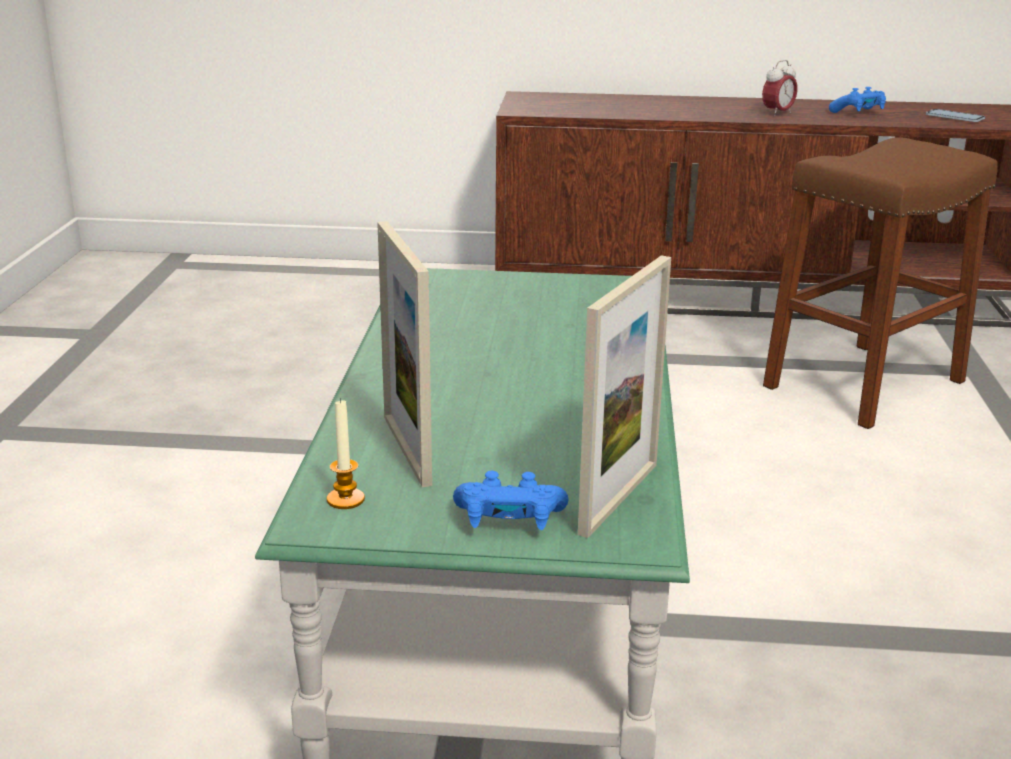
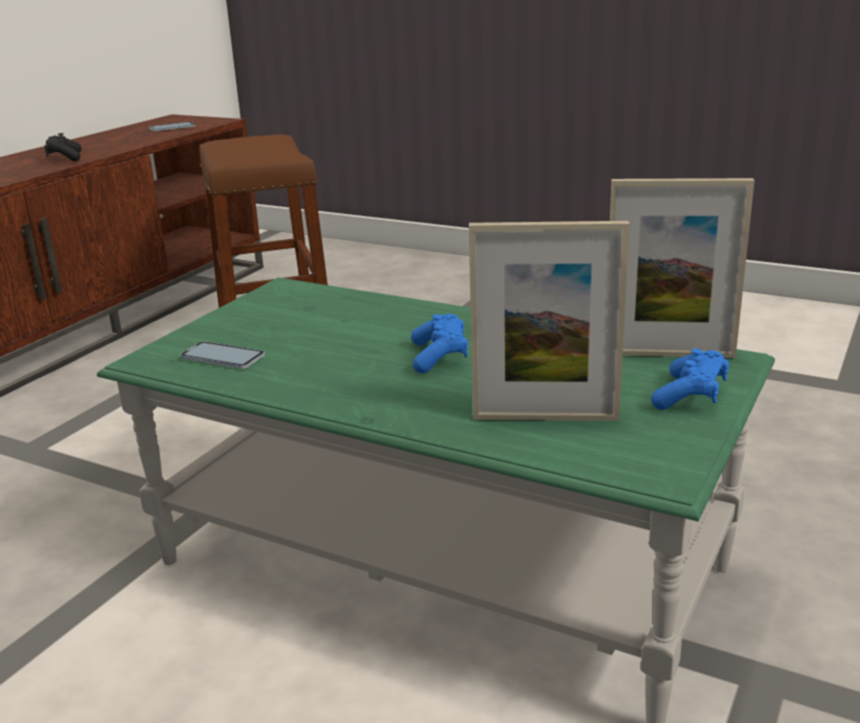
camera: 65 degrees left, 0 degrees up
candle [327,398,365,509] -> none
picture frame [578,255,671,538] -> picture frame turned 135 degrees clockwise [610,178,755,358]
alarm clock [762,60,797,117] -> black game controller [44,133,81,161]
blue game controller [829,87,886,113] -> blue game controller moved to [411,314,468,373]
none -> phone [180,341,265,369]

